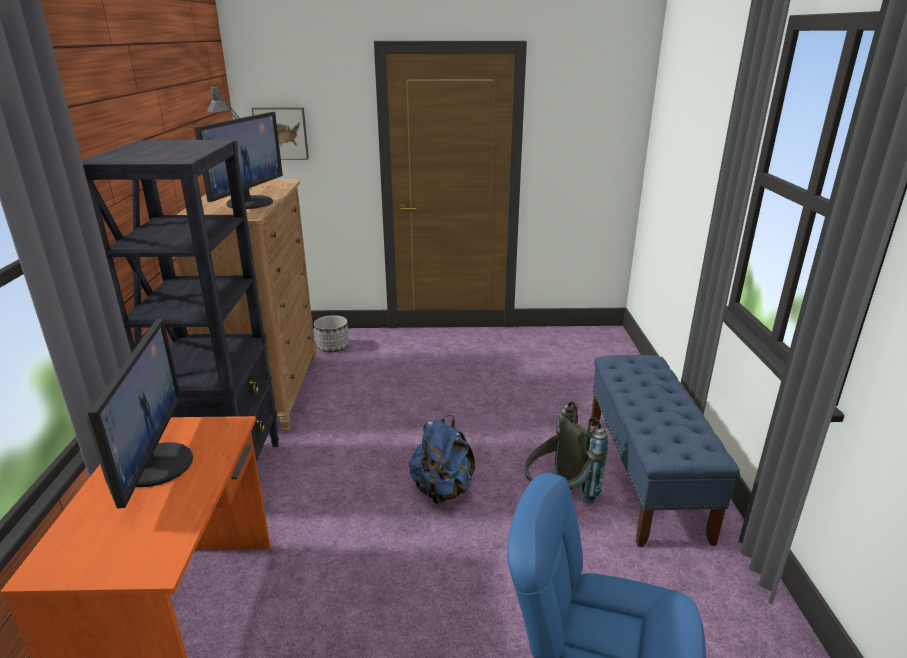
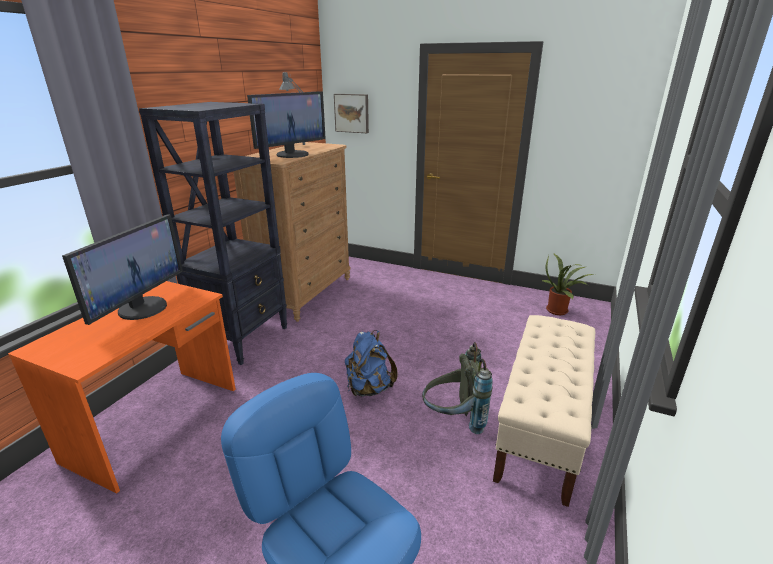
camera: 25 degrees right, 0 degrees up
planter [314,315,349,352] -> none
blue bench [591,355,740,547] -> beige bench [493,315,595,507]
none -> potted plant [542,253,595,315]

